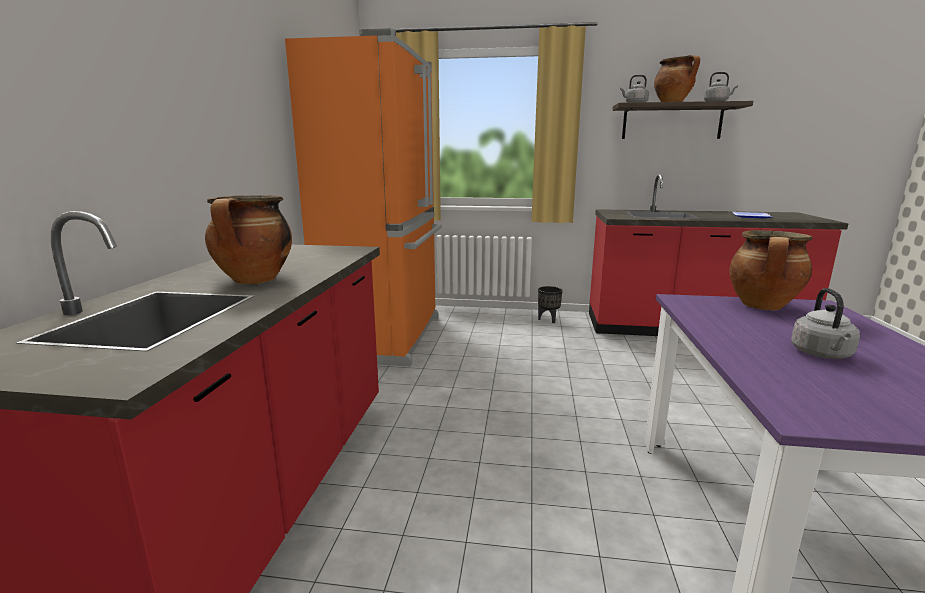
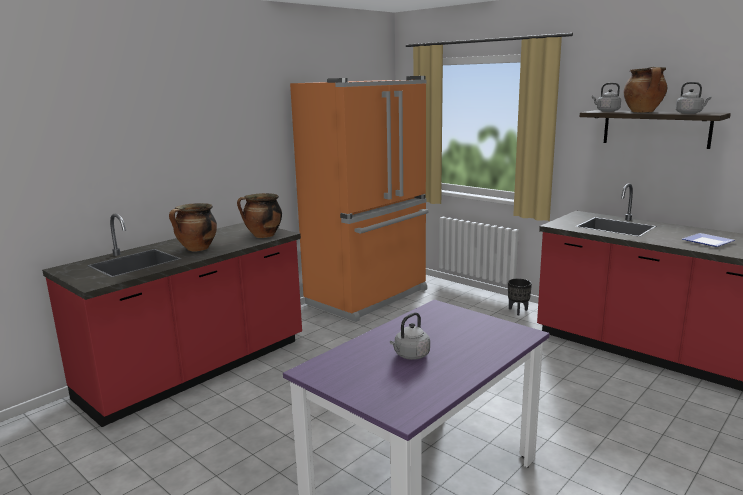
camera: 35 degrees right, 0 degrees up
cooking pot [730,230,813,311] -> cooking pot moved to [237,193,282,238]

